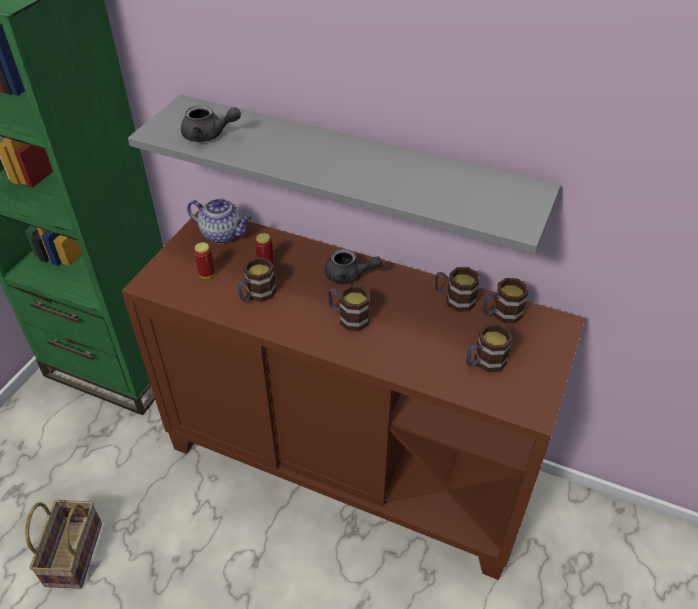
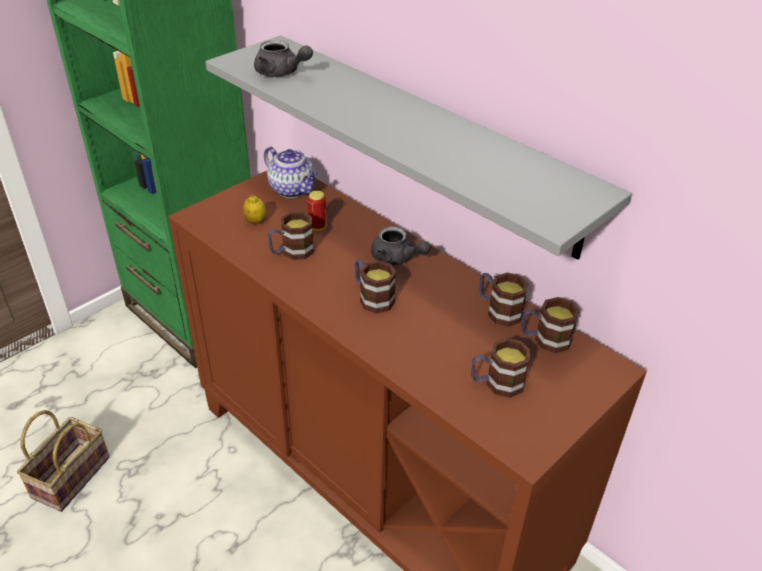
camera: 20 degrees right, 5 degrees down
can [194,242,215,279] -> lemon [243,195,266,224]

